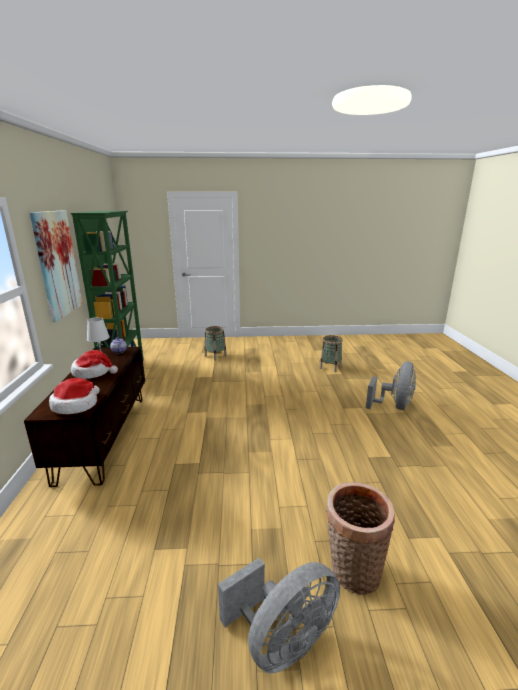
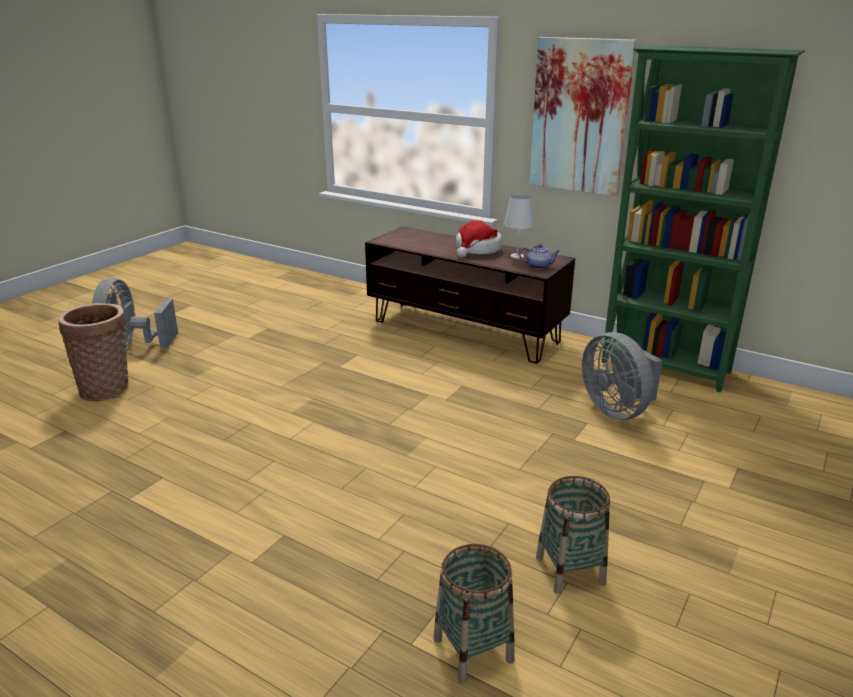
camera: 125 degrees right, 5 degrees up
hat [49,378,100,414] -> none
basket [204,326,227,360] -> basket moved to [536,476,610,594]
grey fan [366,361,416,410] -> grey fan moved to [582,332,662,420]

